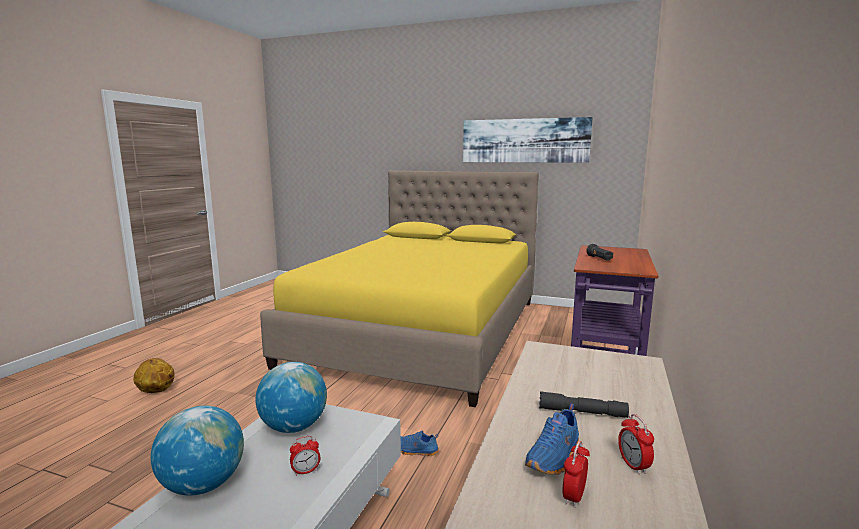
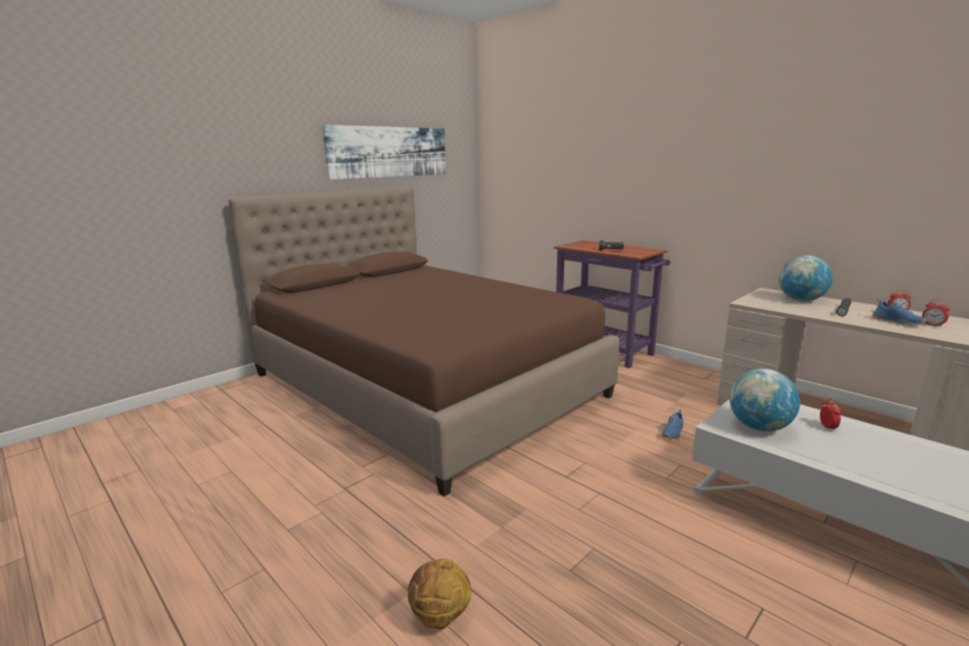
camera: 65 degrees left, 5 degrees up
globe [151,405,244,496] -> globe moved to [779,255,833,301]
yellow bed [260,170,539,407] -> brown bed [228,187,620,497]

